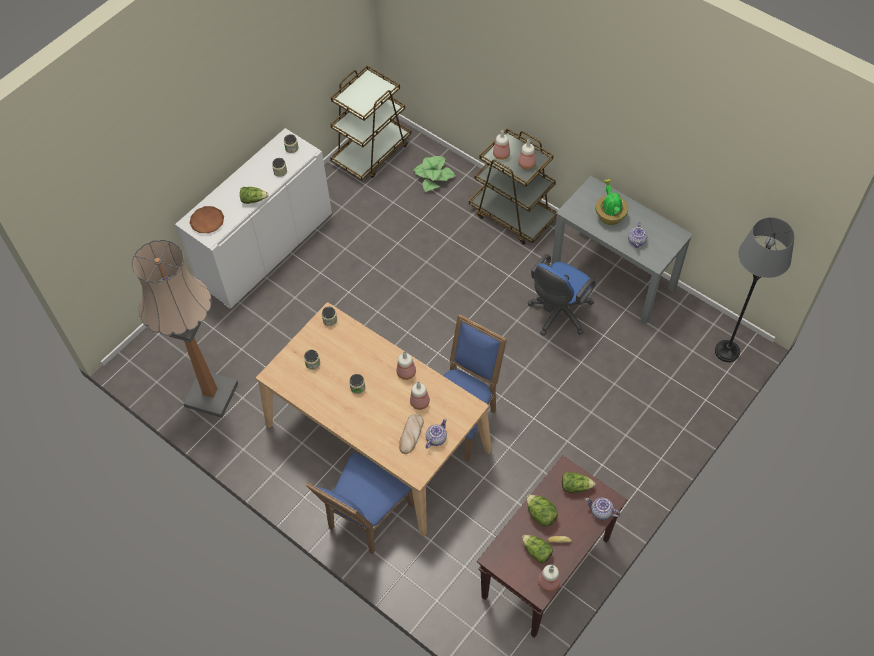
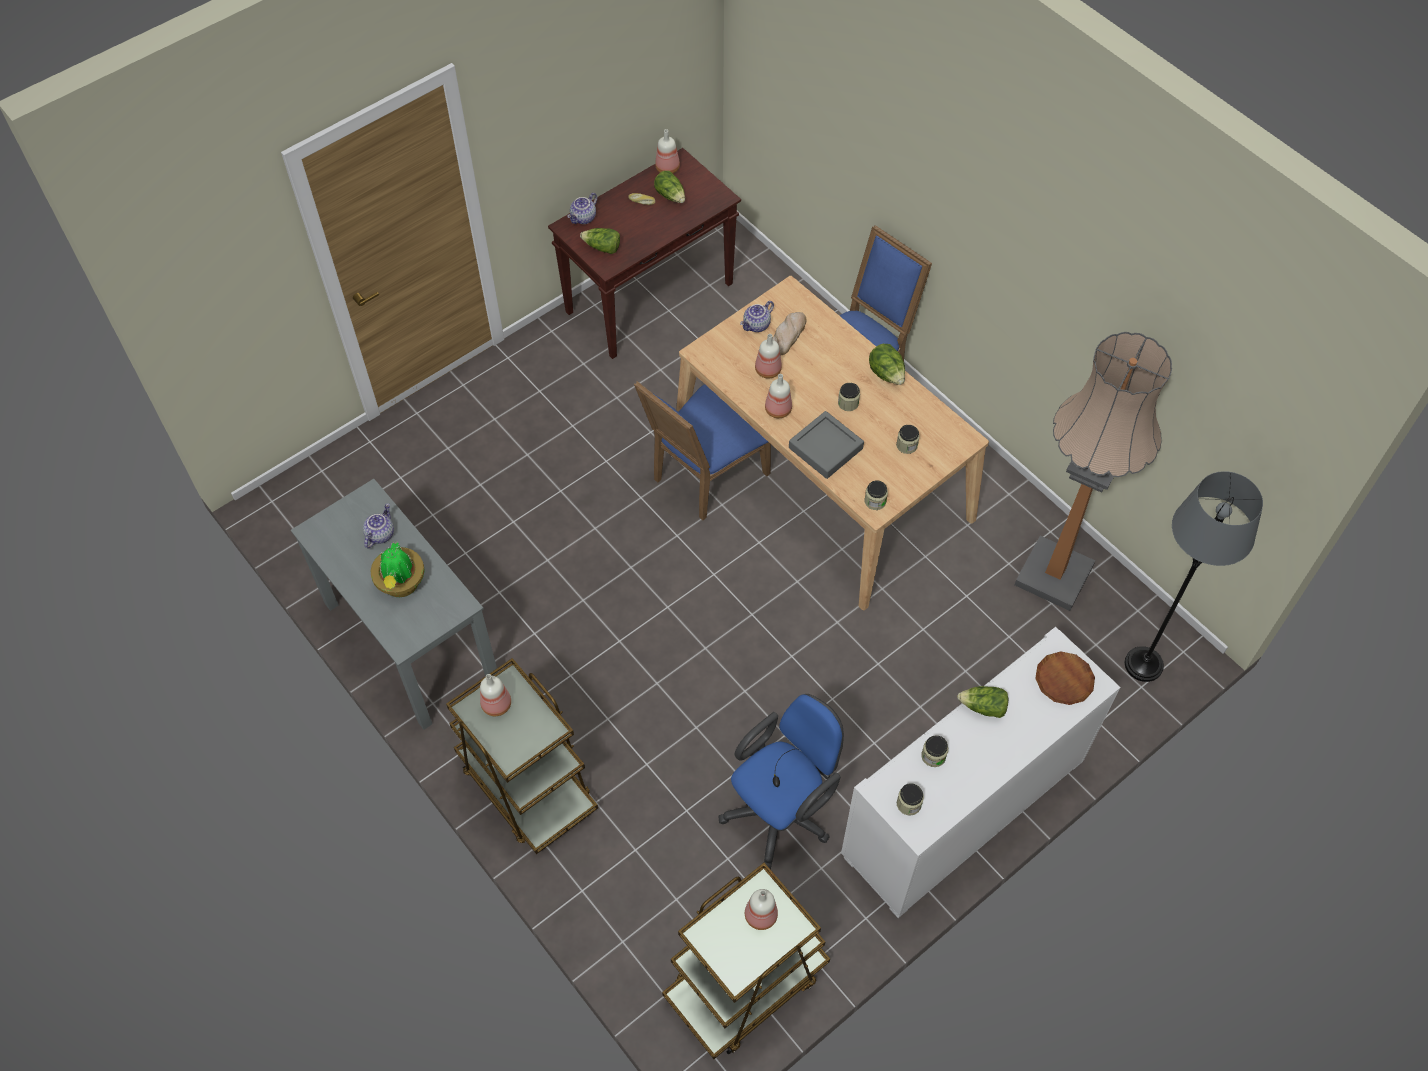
camera: 170 degrees left, 0 degrees up
potted plant [414,156,455,192] -> none
bottle [493,130,510,160] -> bottle moved to [745,889,778,930]
lettuce [526,494,558,527] -> lettuce moved to [869,344,905,385]
blue office chair [527,254,595,336] -> blue office chair moved to [718,694,844,870]
teapot [586,498,620,520] -> teapot turned 90 degrees clockwise [567,193,597,224]
grey floor lamp [715,217,795,362] -> grey floor lamp moved to [1125,471,1263,682]
none -> grey tray [789,411,864,479]

